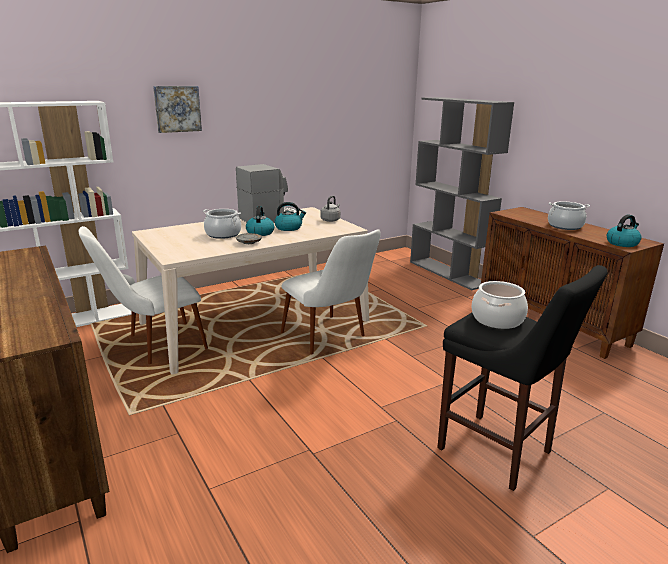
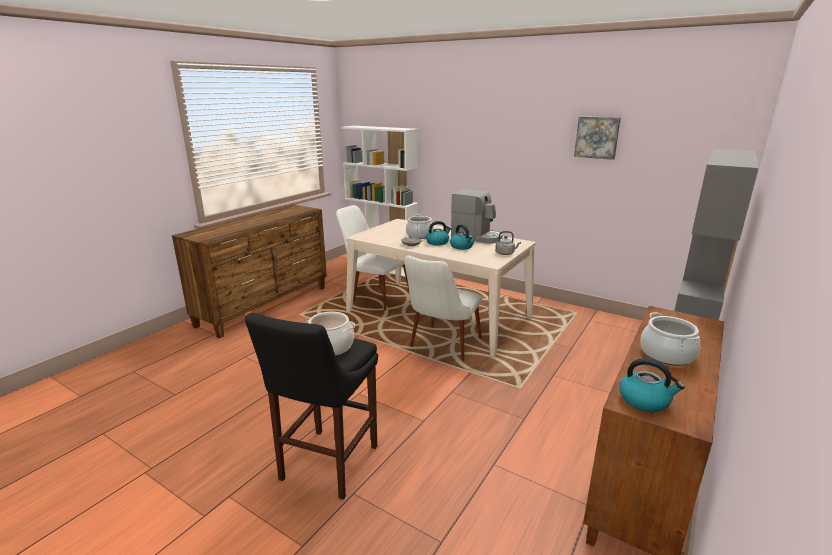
camera: 65 degrees right, 0 degrees up
picture [153,86,202,133] -> picture moved to [574,116,621,160]

